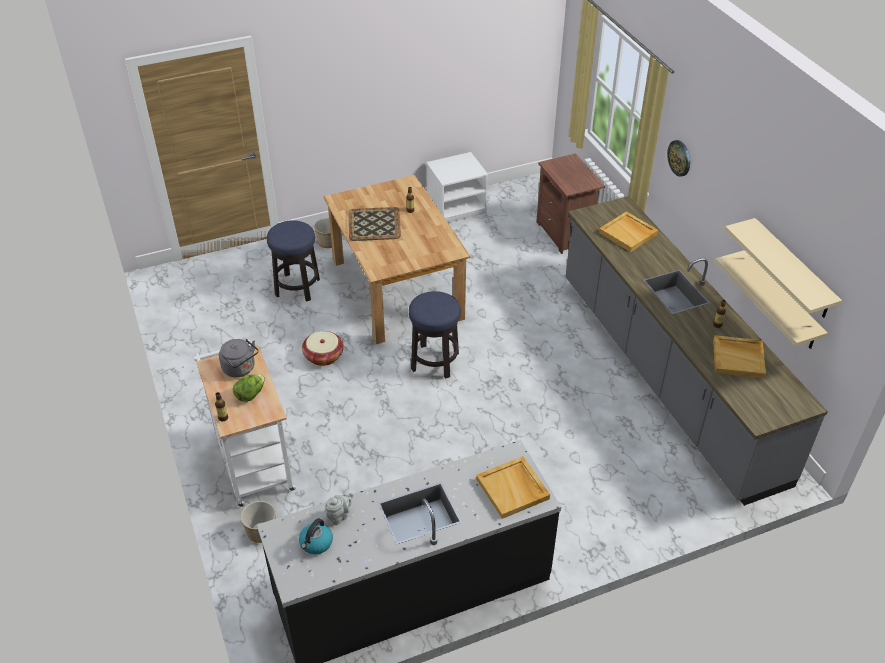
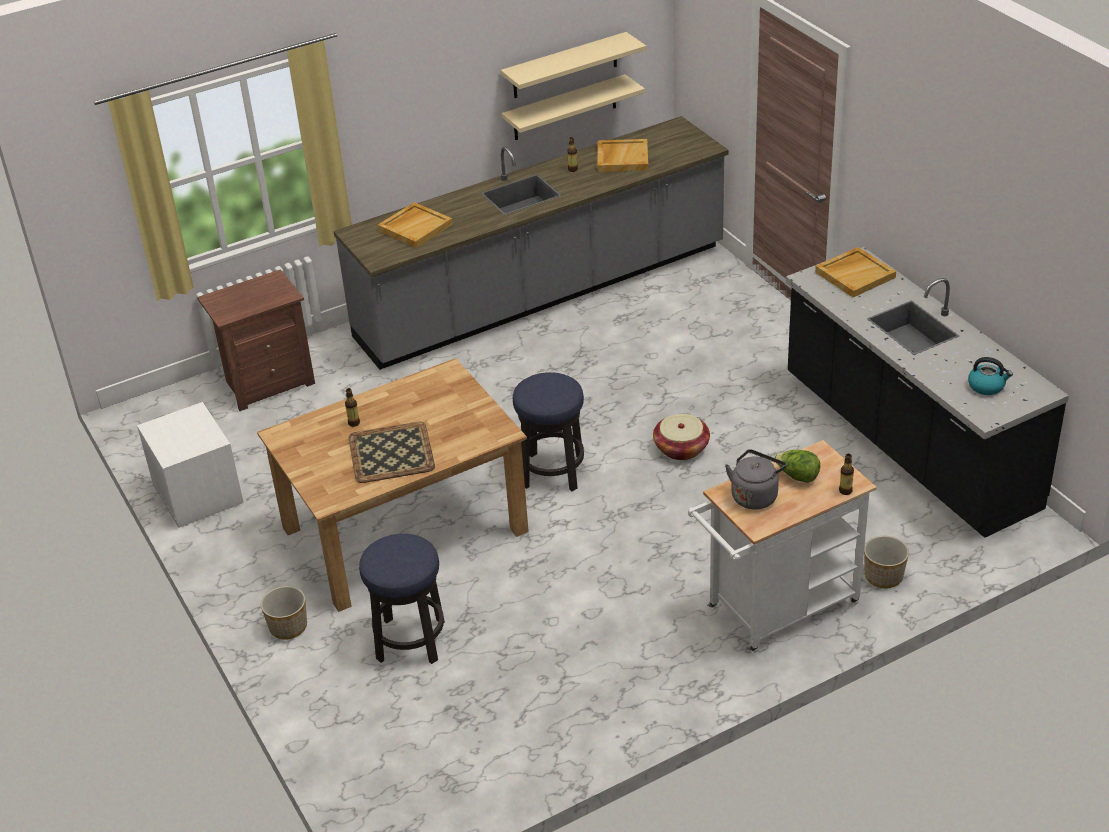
camera: 95 degrees left, 5 degrees down
basket [302,331,344,366] -> basket moved to [653,414,710,460]
grey teapot [325,493,353,525] -> none
wall clock [667,140,690,177] -> none

